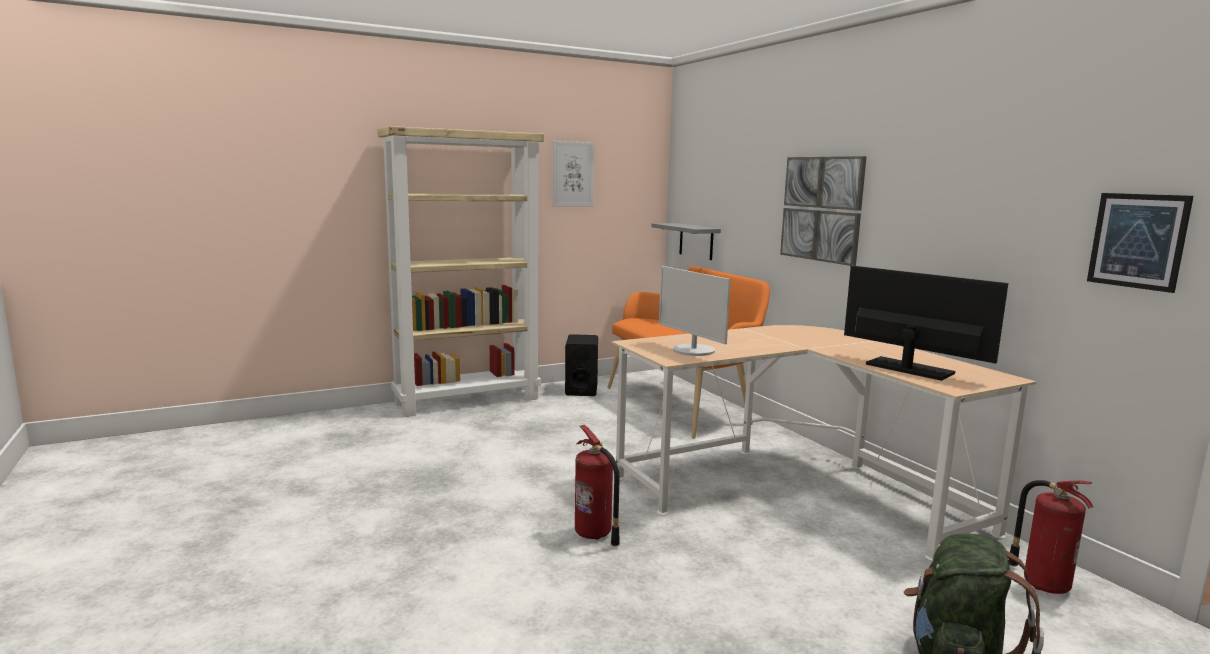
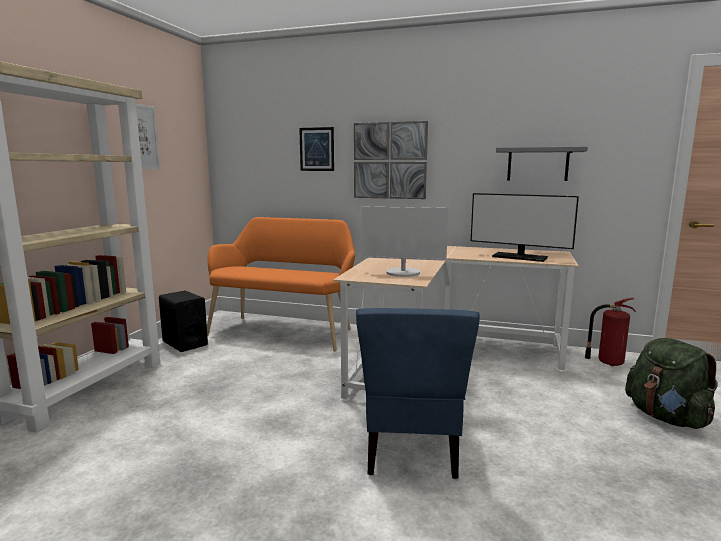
camera: 45 degrees left, 0 degrees up
fire extinguisher [575,425,620,546] -> blue chair [356,308,480,479]
grey shelf [651,223,721,260] -> grey shelf moved to [496,146,588,181]
monitor [844,266,1008,381] -> monitor turned 150 degrees counterclockwise [471,193,579,262]
picture [1087,193,1193,293] -> picture moved to [299,127,334,171]

